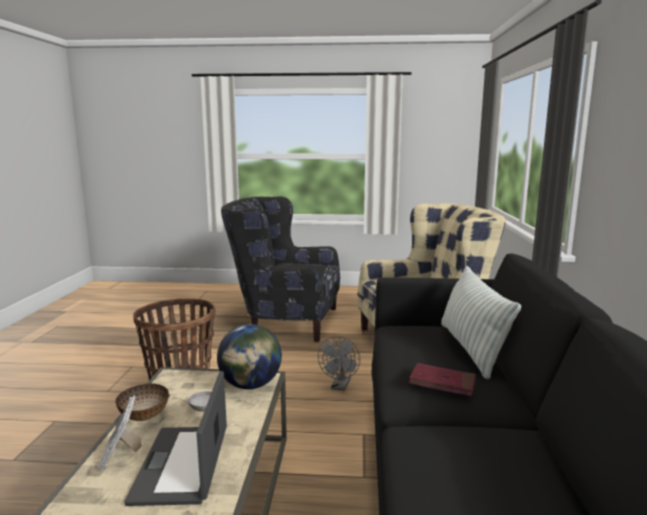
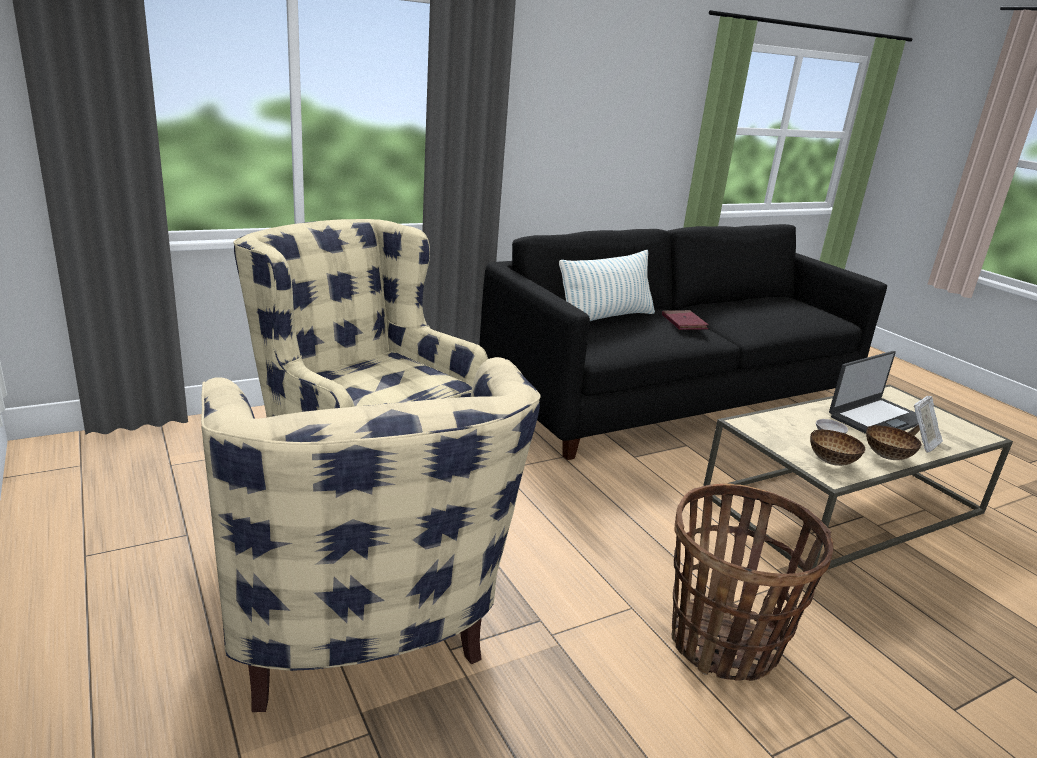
camera: 125 degrees left, 10 degrees up
globe [217,324,282,389] -> none
black armchair [221,196,340,342] -> beige armchair [201,357,541,712]
grey fan [318,336,360,391] -> none
none -> bowl [810,429,865,466]

